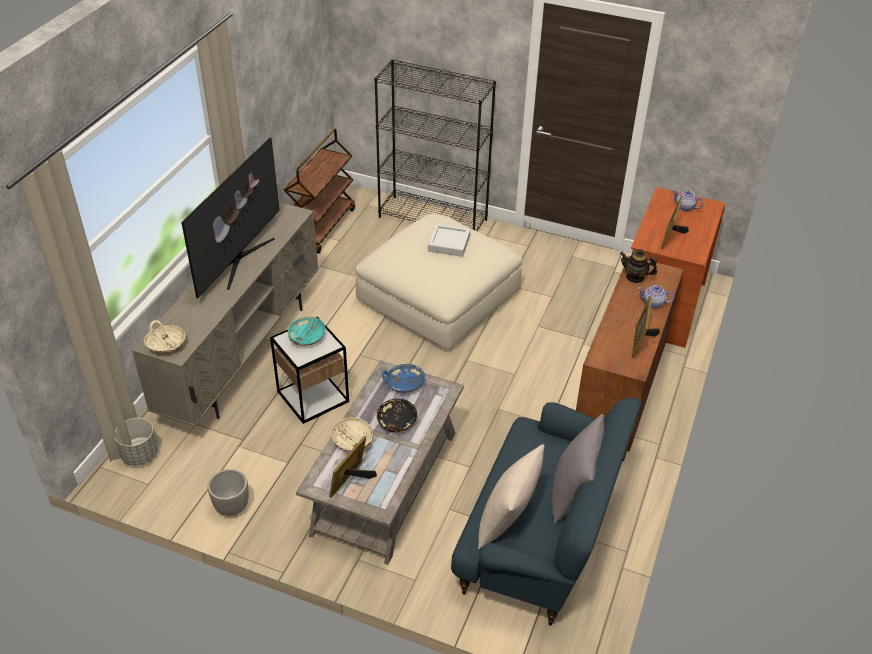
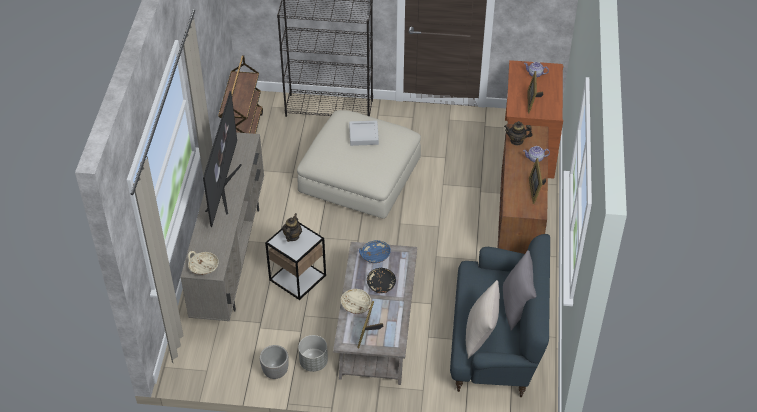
camera: 15 degrees left, 5 degrees up
grey planter [115,418,158,466] -> grey planter moved to [298,335,328,372]
turquoise bowl [288,317,326,346] -> teapot [282,213,302,242]

